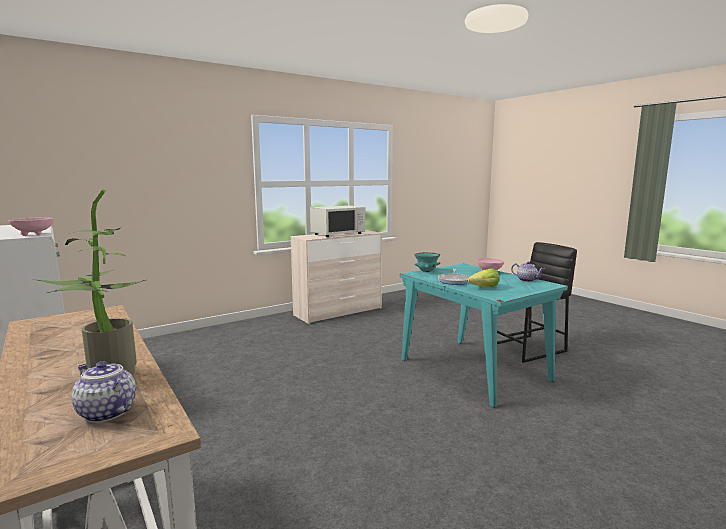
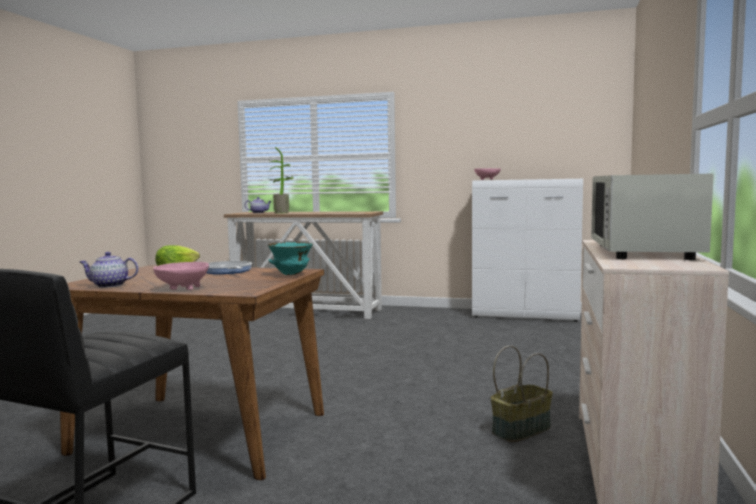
camera: 140 degrees right, 5 degrees down
turquoise dining table [400,263,568,408] -> brown dining table [60,265,324,480]
none -> basket [491,345,553,442]

